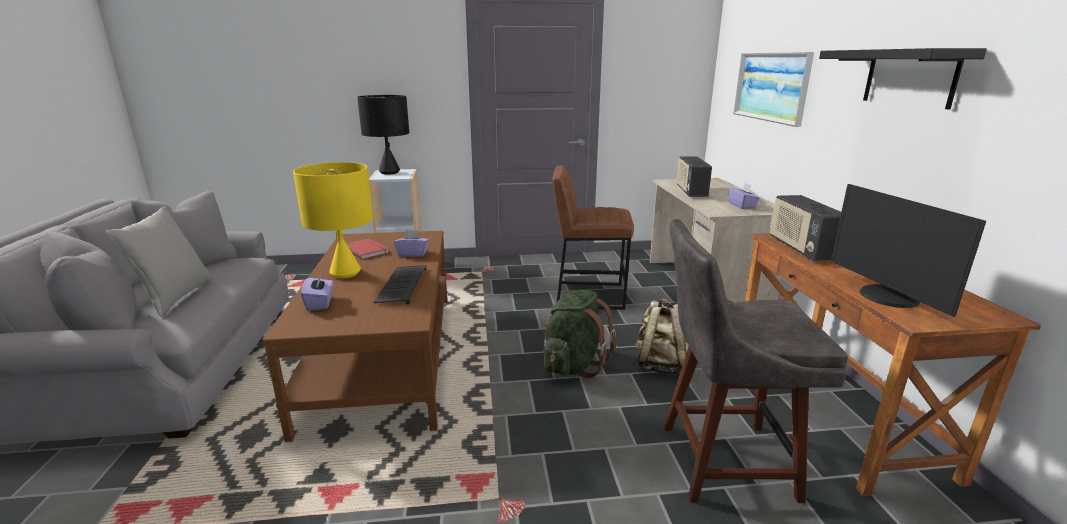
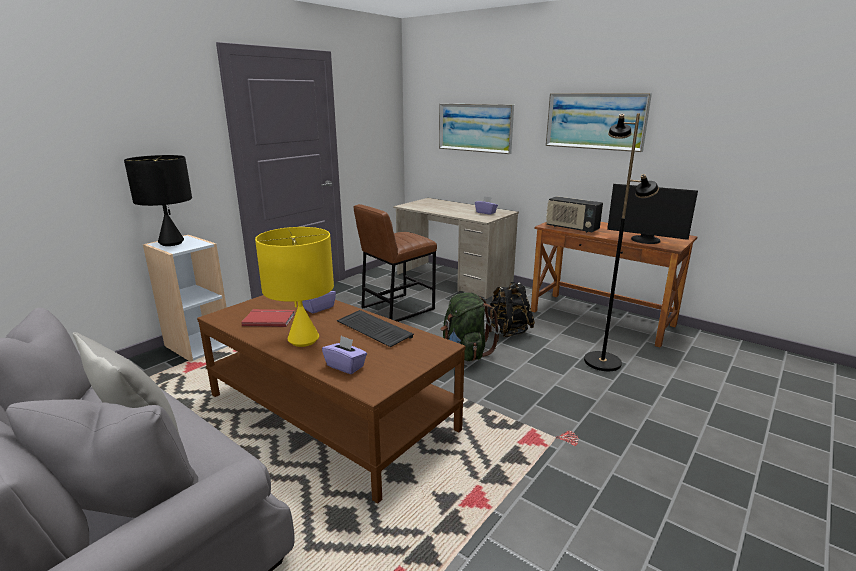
camera: 45 degrees left, 0 degrees up
beige backpack [635,298,689,375] -> black backpack [488,282,535,337]
grey stool [664,219,848,503] -> black floor lamp [584,113,659,371]
radio [676,156,712,197] -> none
black shelf [819,48,987,110] -> picture [546,93,652,152]

